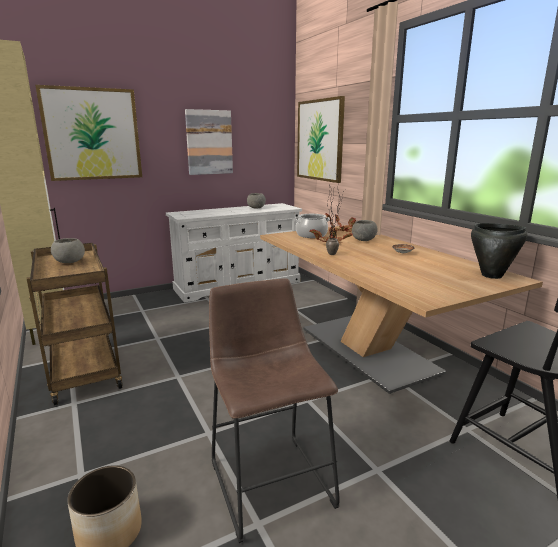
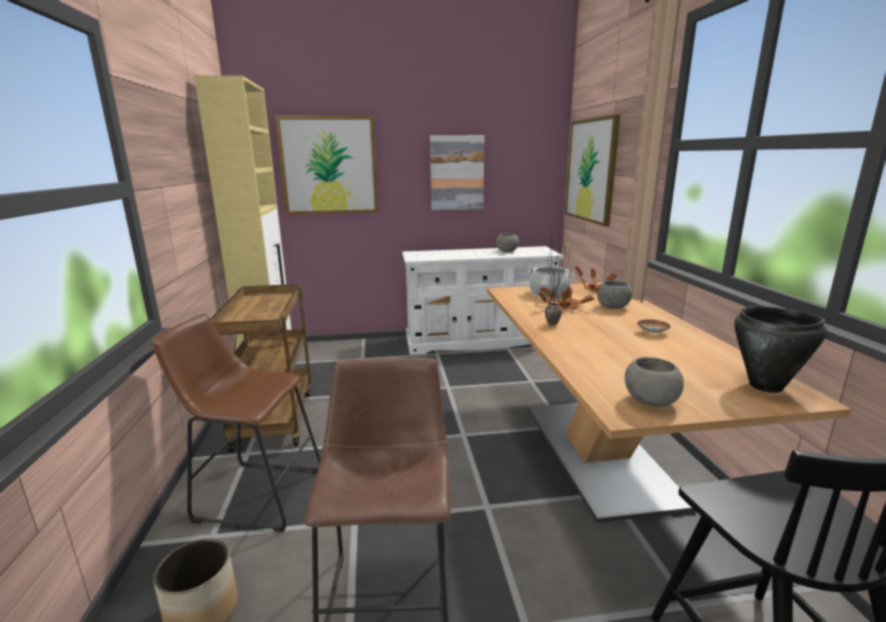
camera: 20 degrees right, 0 degrees up
grey bowl [51,238,85,263] -> grey bowl moved to [625,357,684,407]
none -> brown stool [152,314,320,532]

